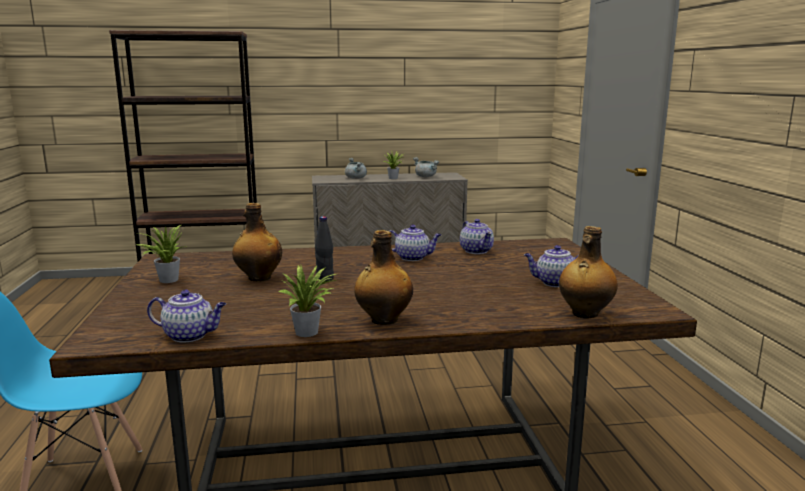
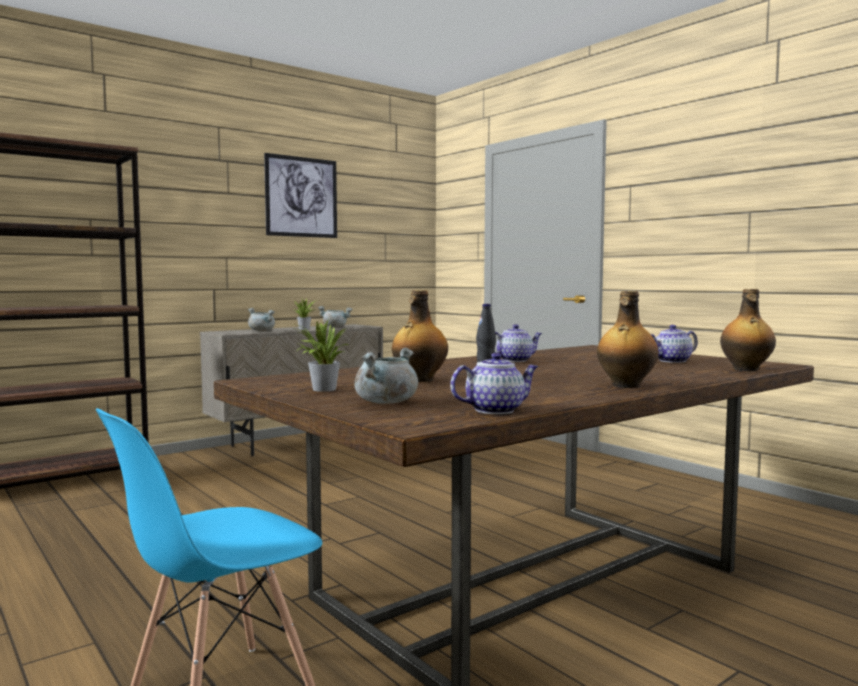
camera: 30 degrees left, 10 degrees down
potted plant [278,264,336,337] -> none
teapot [460,219,494,254] -> none
none -> picture [264,153,337,238]
none -> grey cooking pot [354,348,418,404]

